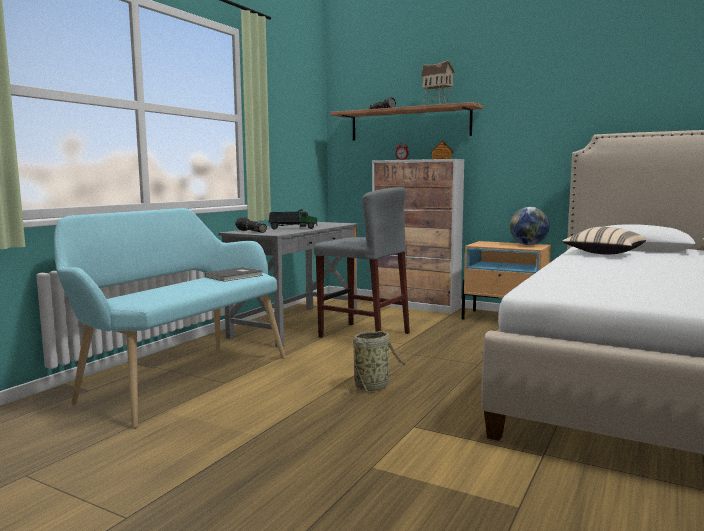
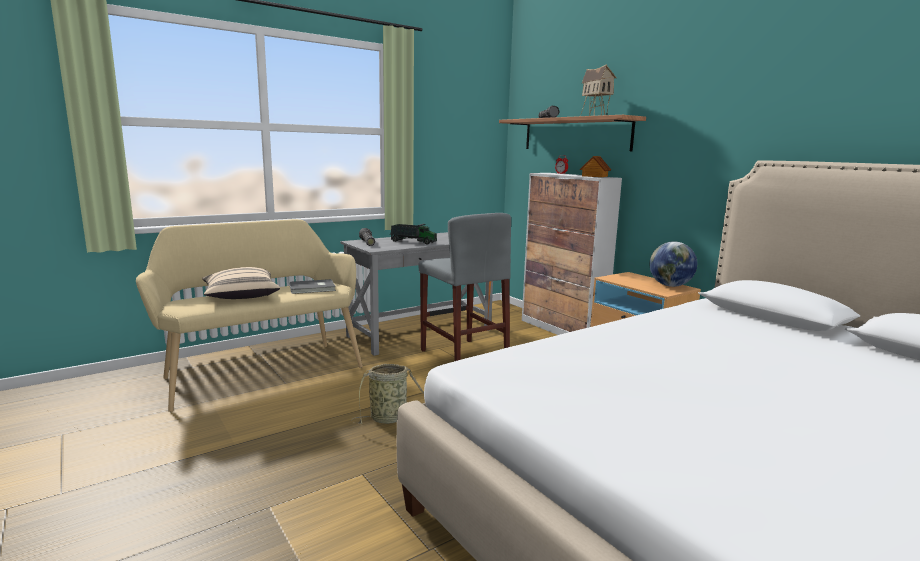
camera: 25 degrees right, 5 degrees up
turquoise bench [54,208,285,429] -> beige bench [136,219,363,412]
beige pillow [562,227,646,255] -> beige pillow moved to [202,267,280,299]

